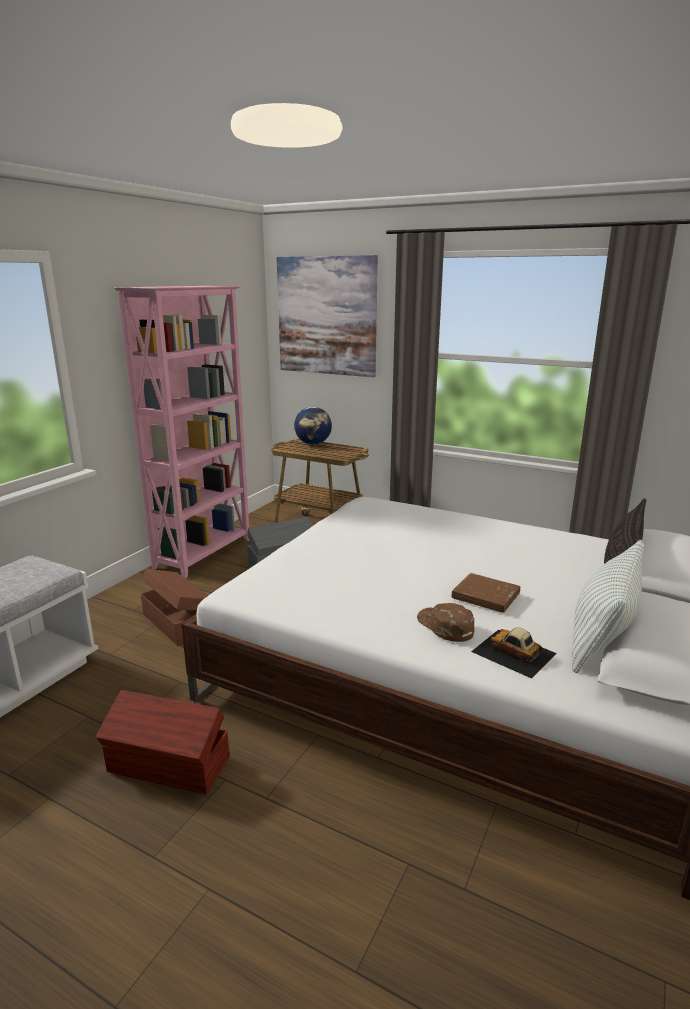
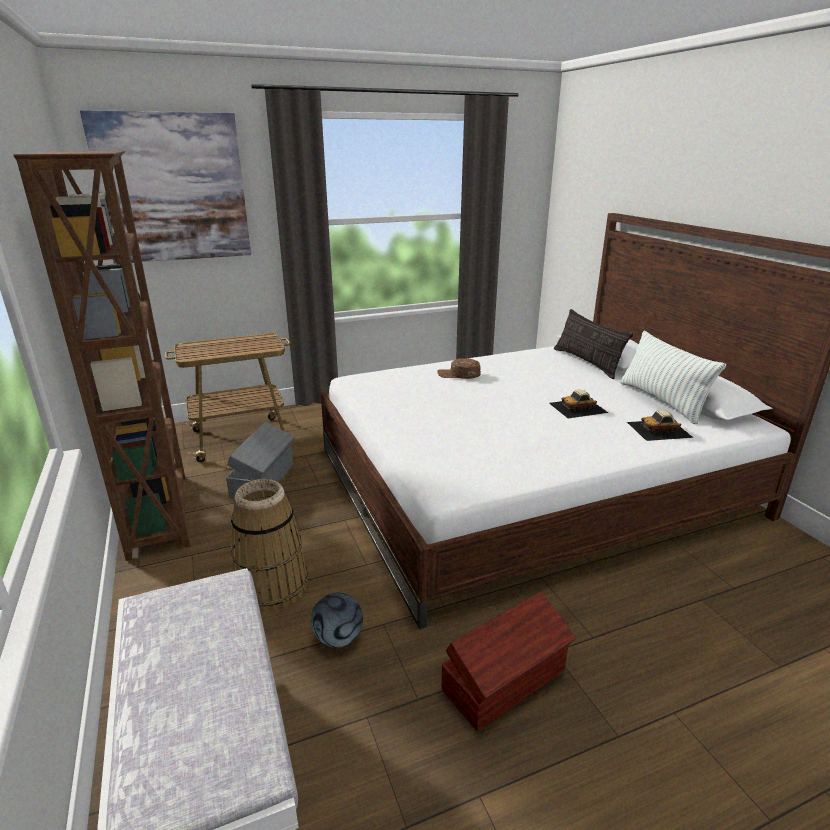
camera: 50 degrees left, 5 degrees up
pink bookcase [114,286,249,578] -> brown bookcase [13,151,190,561]
brown storage box [141,569,208,646] -> basket [231,479,308,612]
globe [294,407,332,445] -> none
brown cap [417,603,475,642] -> brown cap moved to [437,358,481,379]
brown book [451,573,520,613] -> toy car [549,390,608,418]
none -> football [311,592,363,648]

